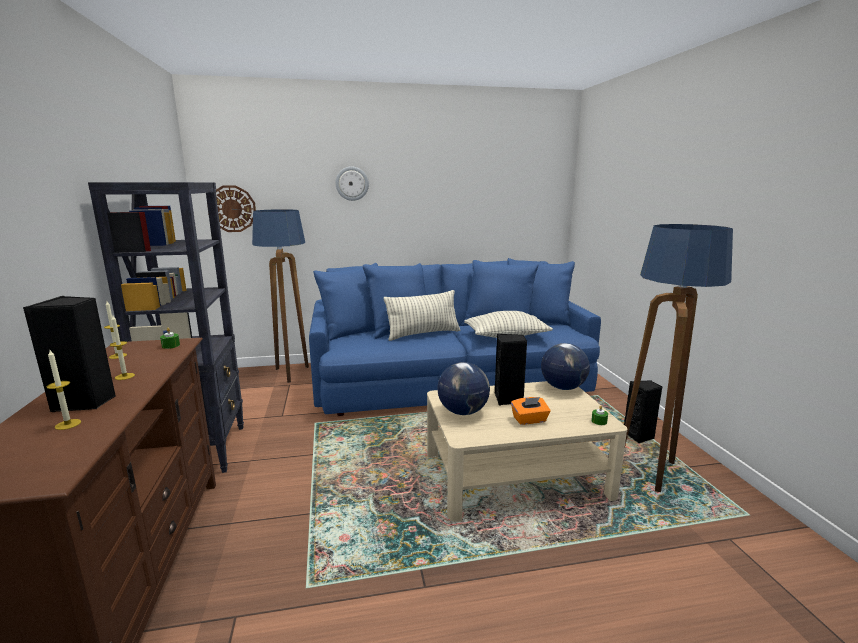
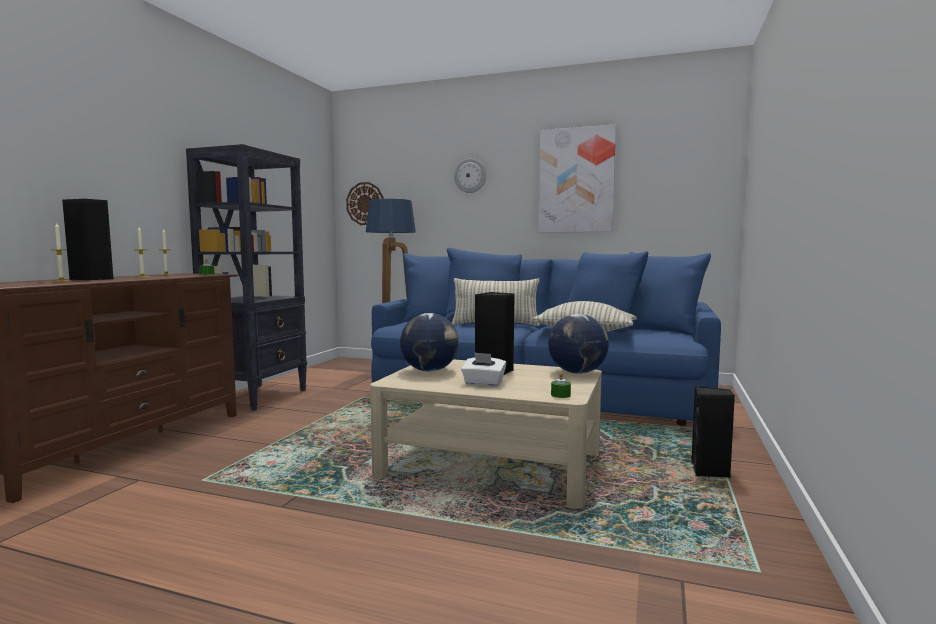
camera: 30 degrees right, 10 degrees down
orange tissue box [511,397,551,425] -> white tissue box [461,352,506,386]
floor lamp [625,224,733,492] -> none
none -> picture [539,125,616,233]

